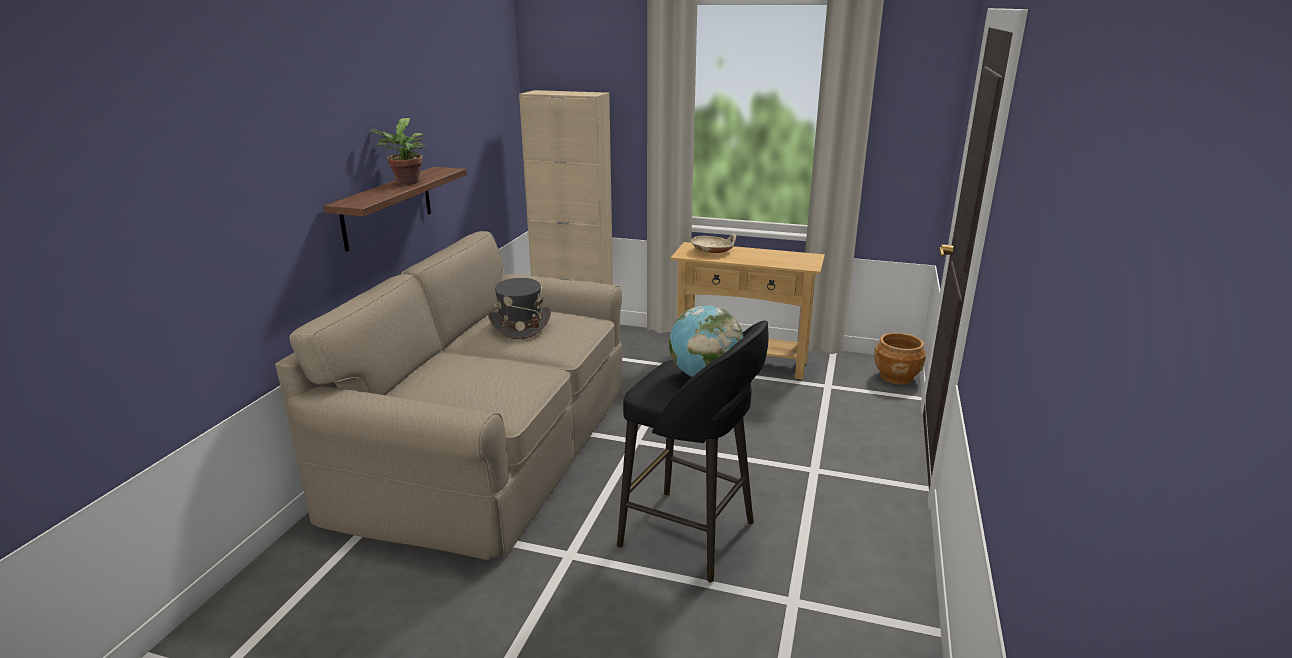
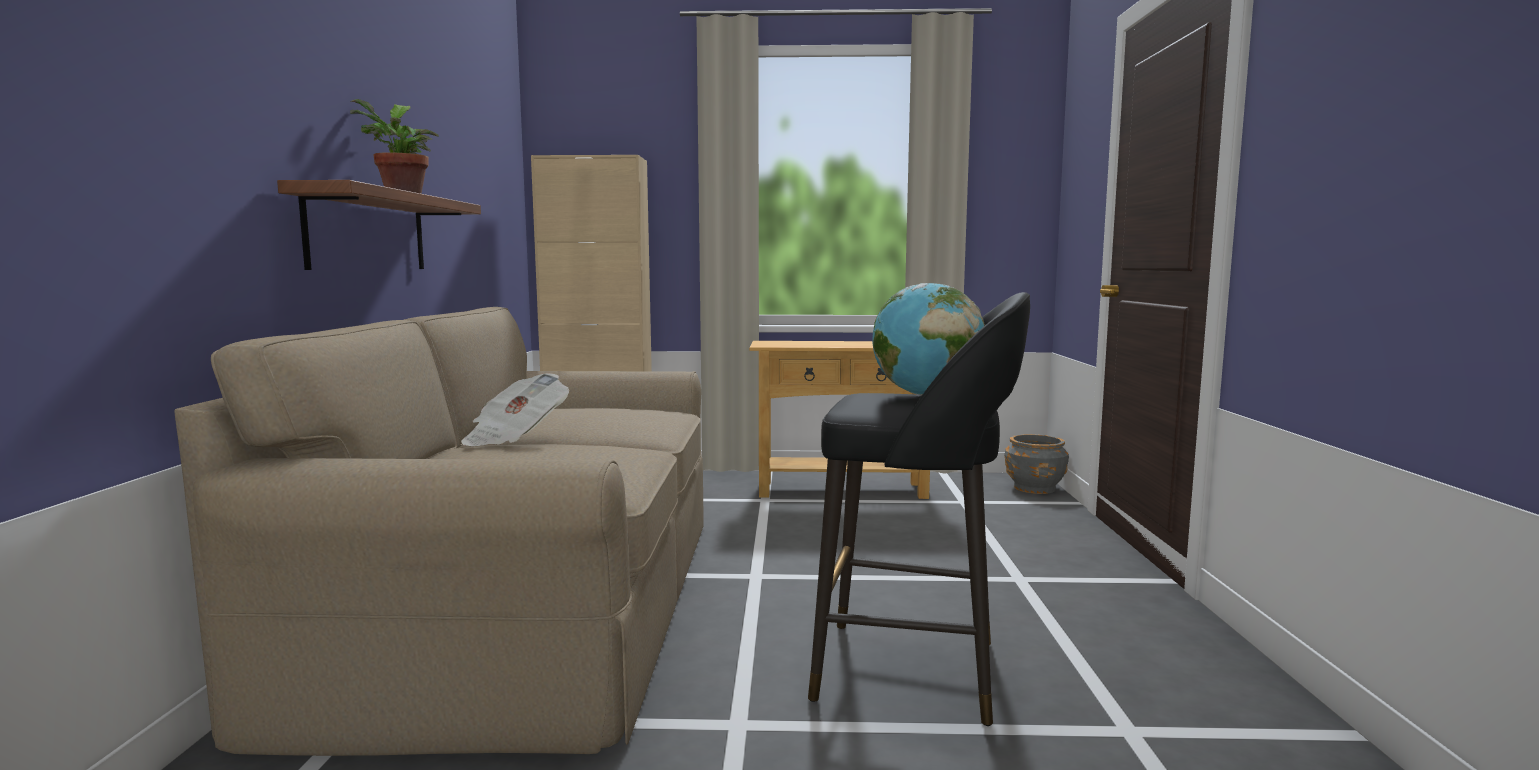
camera: 15 degrees left, 15 degrees down
grey hat [488,278,551,339] -> none
beige bowl [691,234,736,253] -> none
brown planter [874,333,926,385] -> grey planter [1005,434,1069,494]
none -> newspaper [461,373,569,446]

